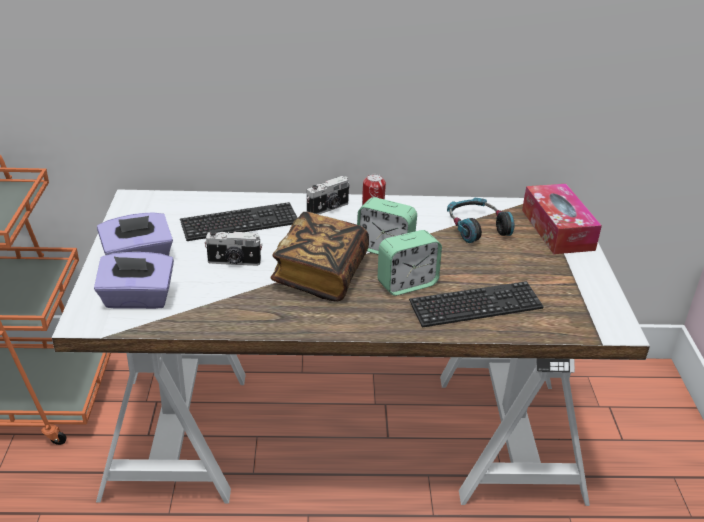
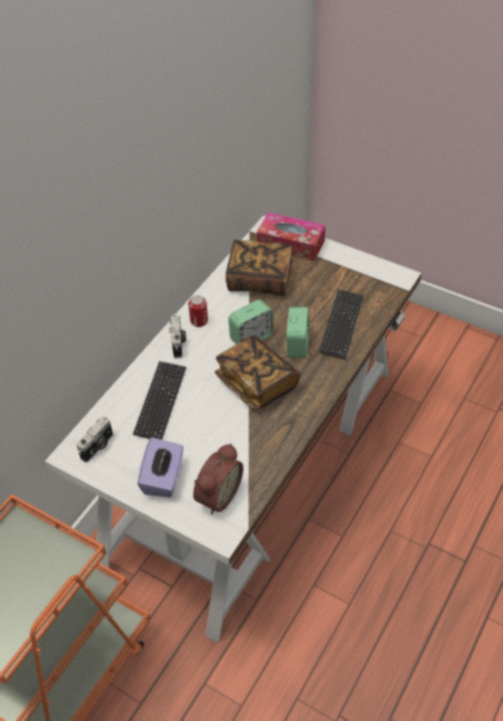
camera: 55 degrees left, 15 degrees up
purple tissue box [94,252,174,309] -> alarm clock [193,443,243,514]
camera [205,231,262,266] -> camera moved to [77,417,113,463]
headphones [447,197,515,243] -> book [226,239,292,296]

